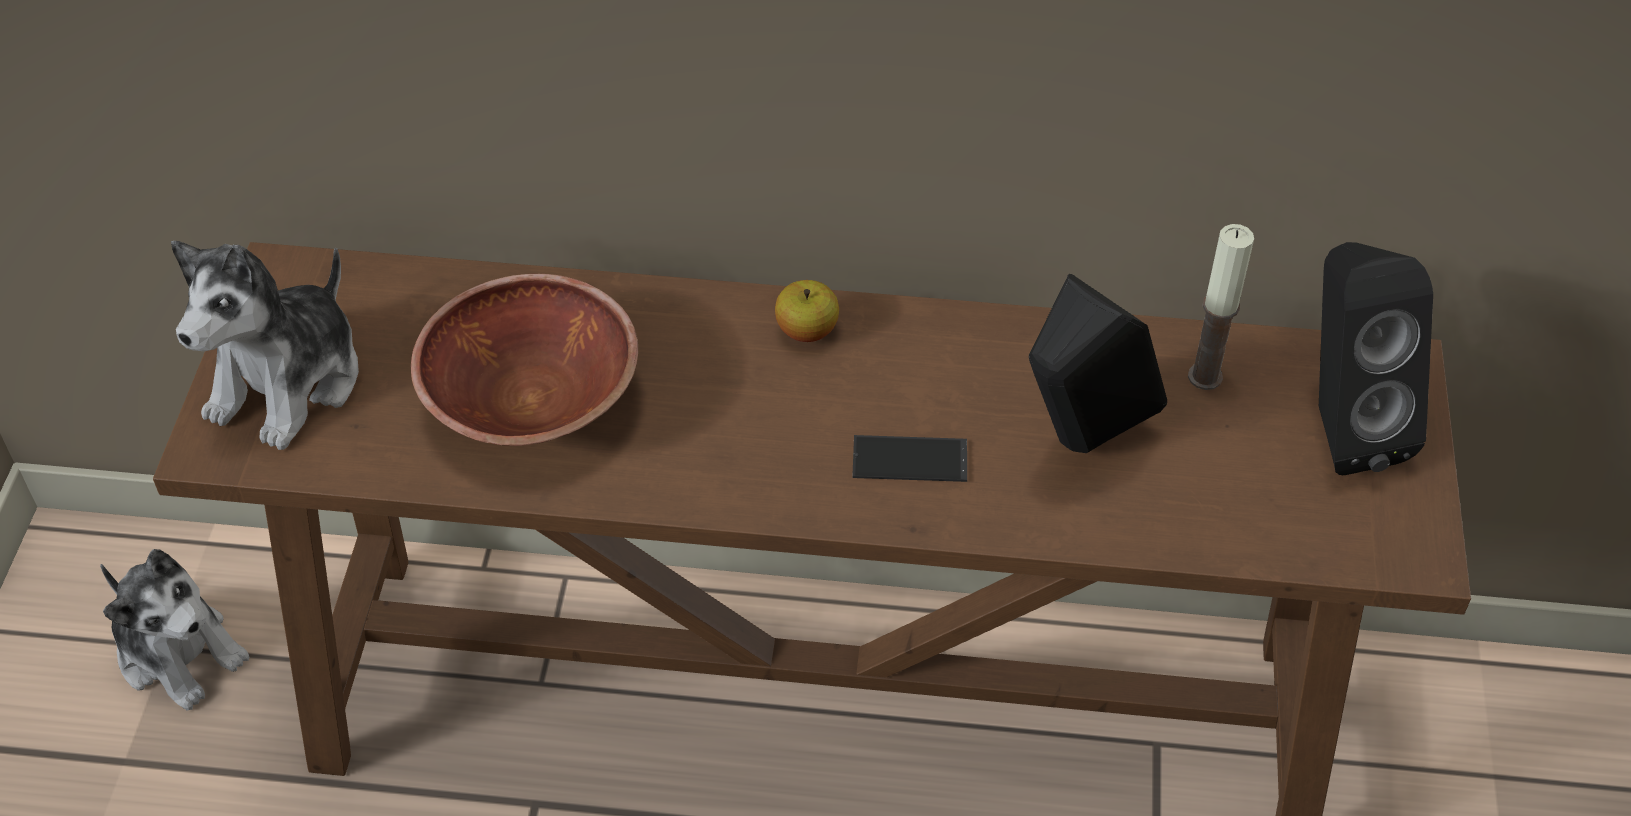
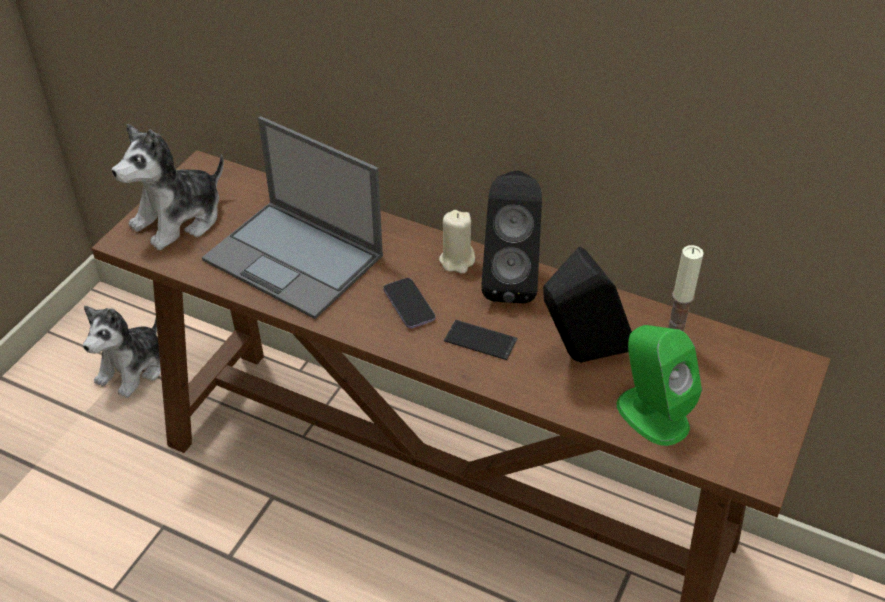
camera: 20 degrees right, 5 degrees down
plush toy [100,549,249,711] -> plush toy turned 60 degrees clockwise [83,306,161,398]
brown bowl [411,274,638,446] -> laptop [202,116,383,319]
apple [775,280,839,342] -> beige candle [439,210,475,274]
black speaker [1319,242,1433,475] -> black speaker moved to [481,171,542,304]
none -> phone [383,278,435,328]
none -> green speaker [617,325,702,446]

